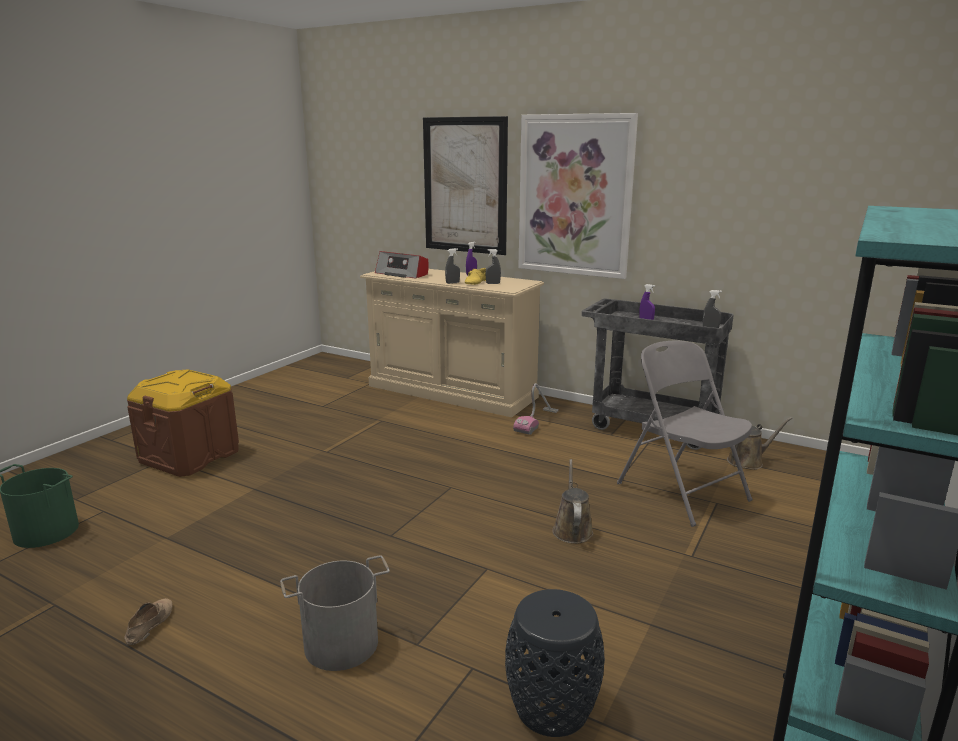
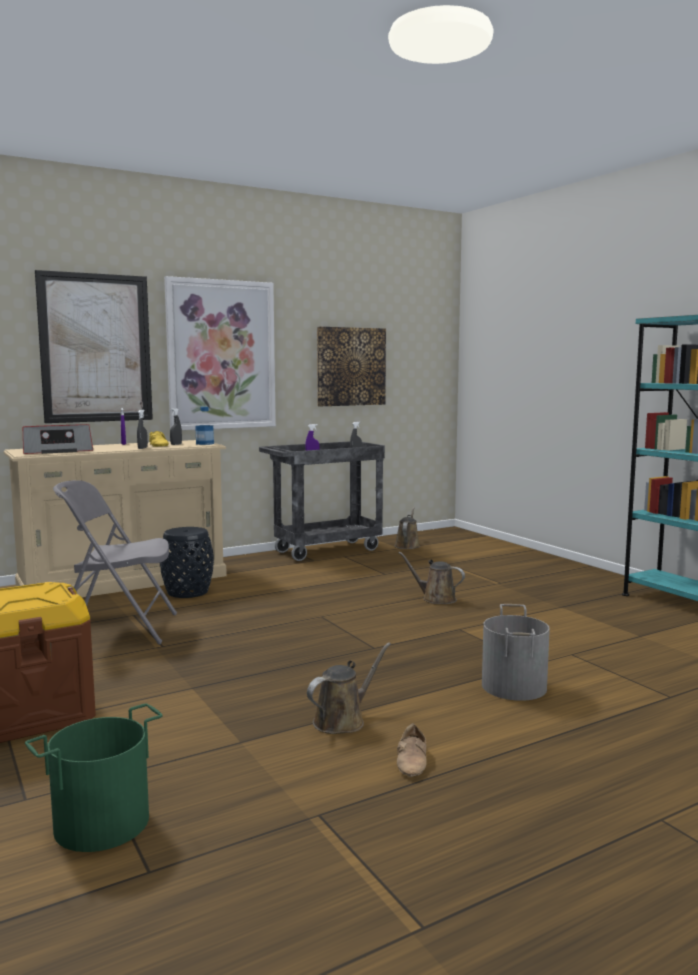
camera: 60 degrees left, 10 degrees down
beige shoe [124,598,173,645] -> beige shoe turned 120 degrees counterclockwise [397,723,426,777]
black stool [505,589,605,737] -> black stool moved to [160,527,214,598]
vacuum cleaner [513,383,559,435] -> none
grey chair [617,341,753,527] -> grey chair moved to [53,480,177,645]
none -> bottle [195,407,214,445]
none -> brown watering can [307,642,391,734]
none -> picture [317,327,386,406]

